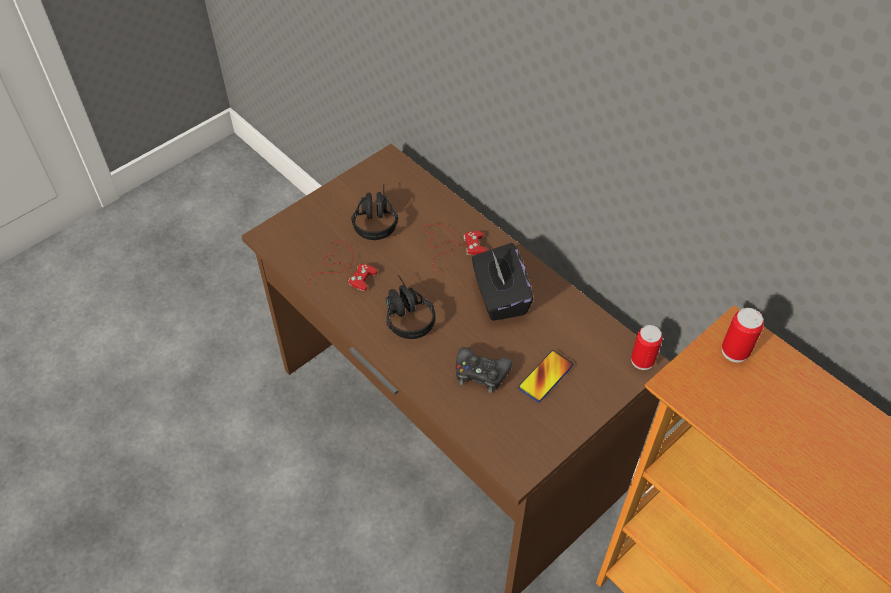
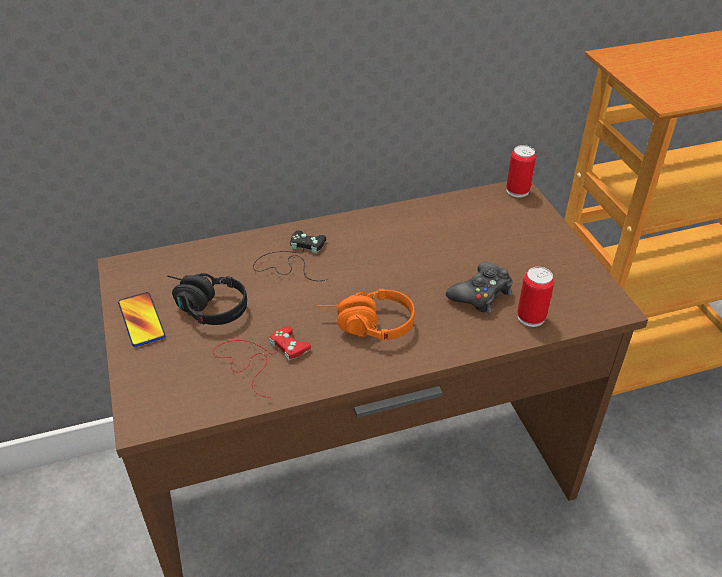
camera: 65 degrees left, 10 degrees down
black headphones [386,275,435,339] -> orange headphones [318,289,415,341]
red game controller [424,224,487,272] -> black game controller [253,230,329,281]
black tissue box [472,243,533,321] -> none
phone [518,350,574,402] -> phone moved to [118,292,166,347]
can [722,308,764,362] -> can moved to [517,267,554,327]

